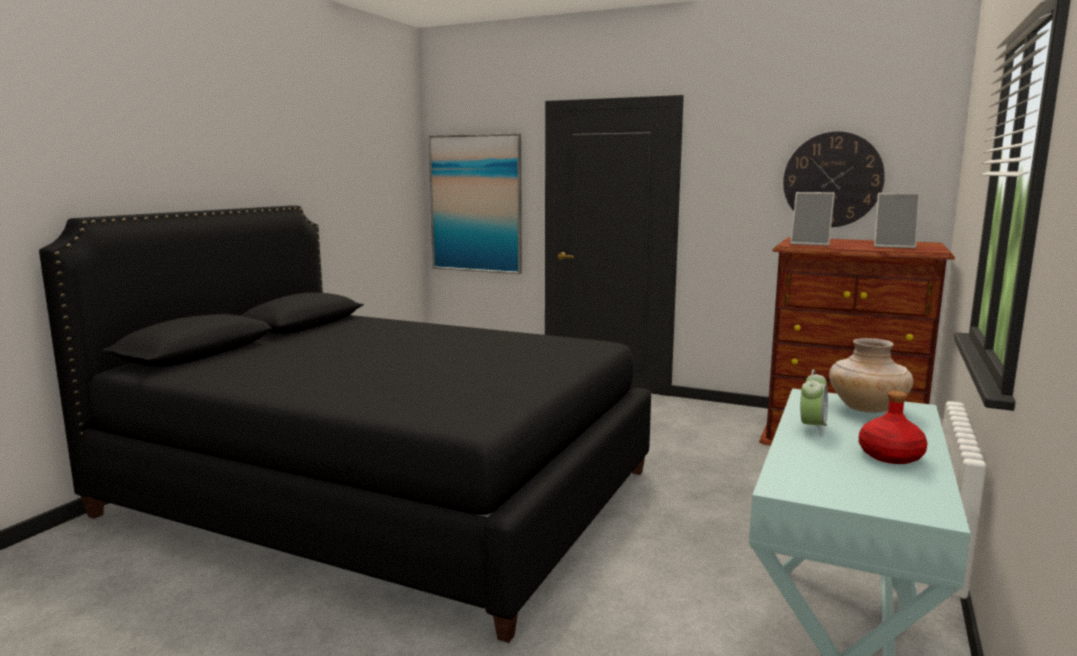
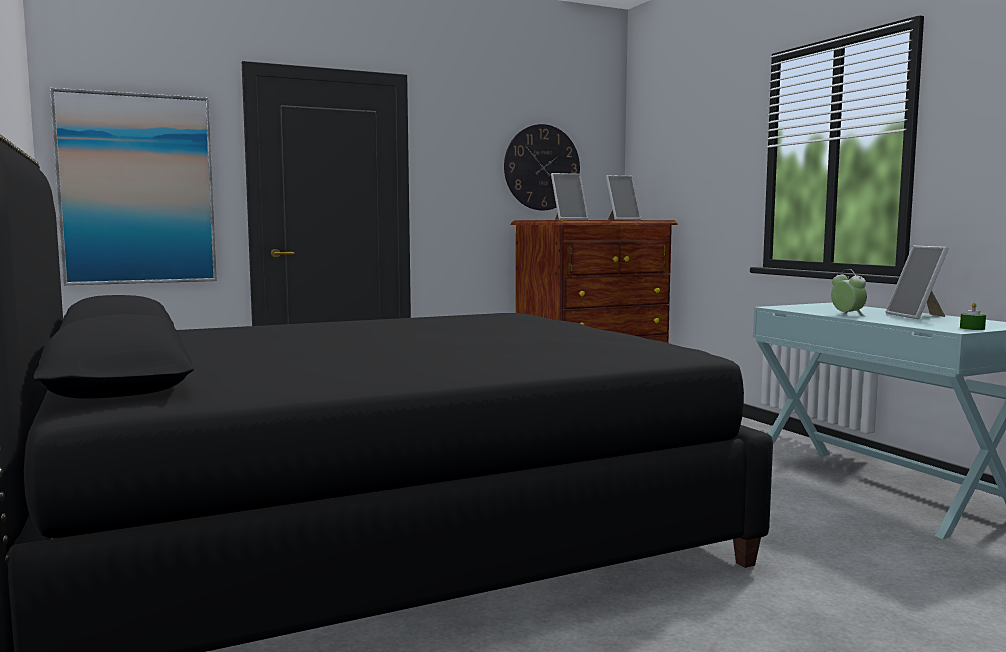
camera: 50 degrees left, 5 degrees down
beige vase [829,338,913,413] -> none
red bottle [859,391,927,464] -> picture frame [886,245,949,319]
none -> green candle [960,302,986,330]

